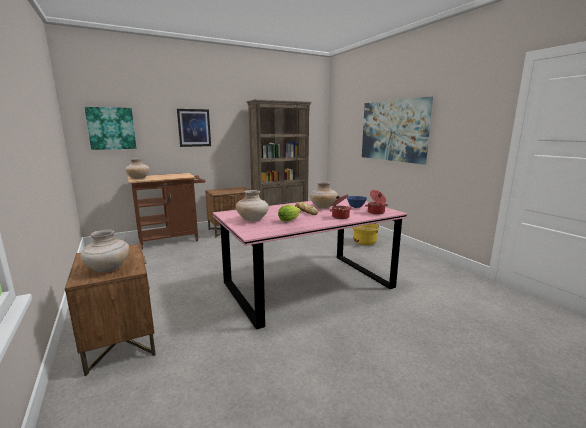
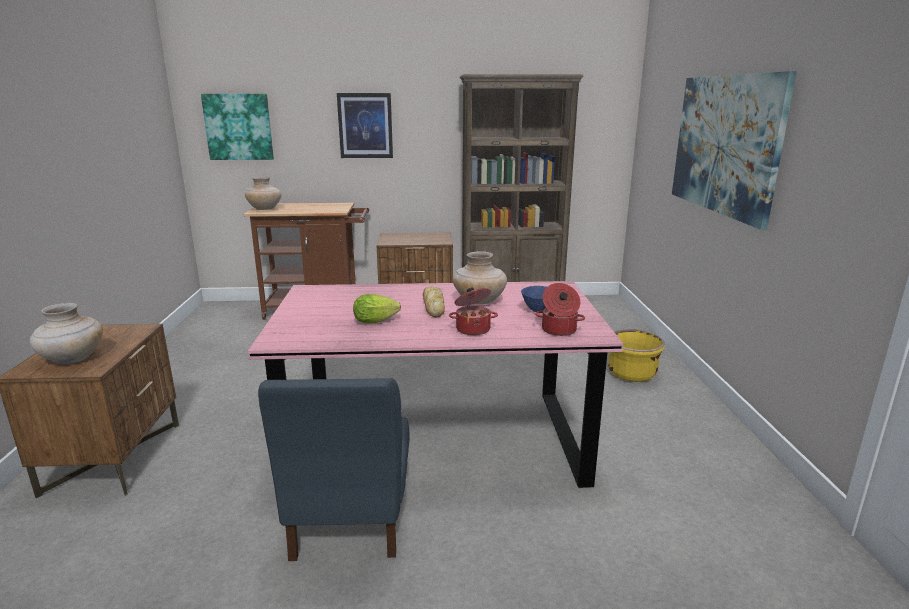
camera: 25 degrees right, 5 degrees up
beige vase [236,190,269,221] -> none
none -> blue chair [258,378,410,561]

